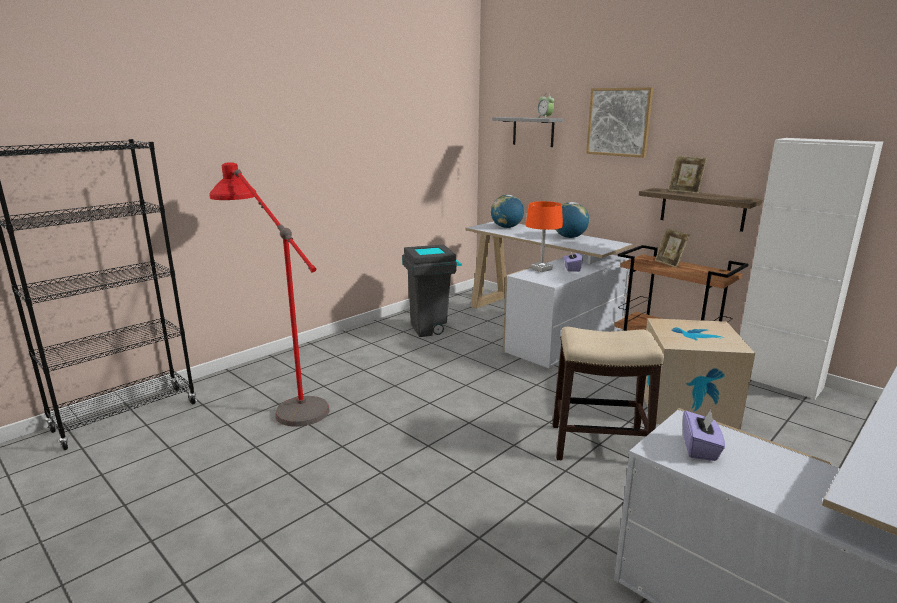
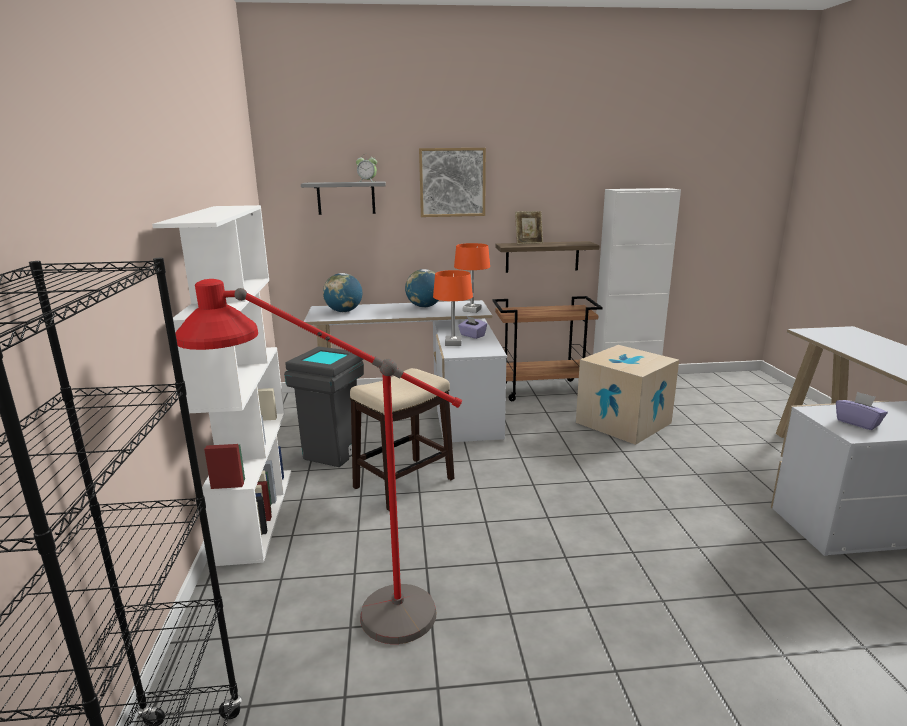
camera: 50 degrees left, 0 degrees up
stool [553,327,664,460] -> stool moved to [350,368,454,511]
picture frame [655,228,690,268] -> none
none -> white bookcase [152,205,291,566]
none -> orange table lamp [454,243,490,313]

